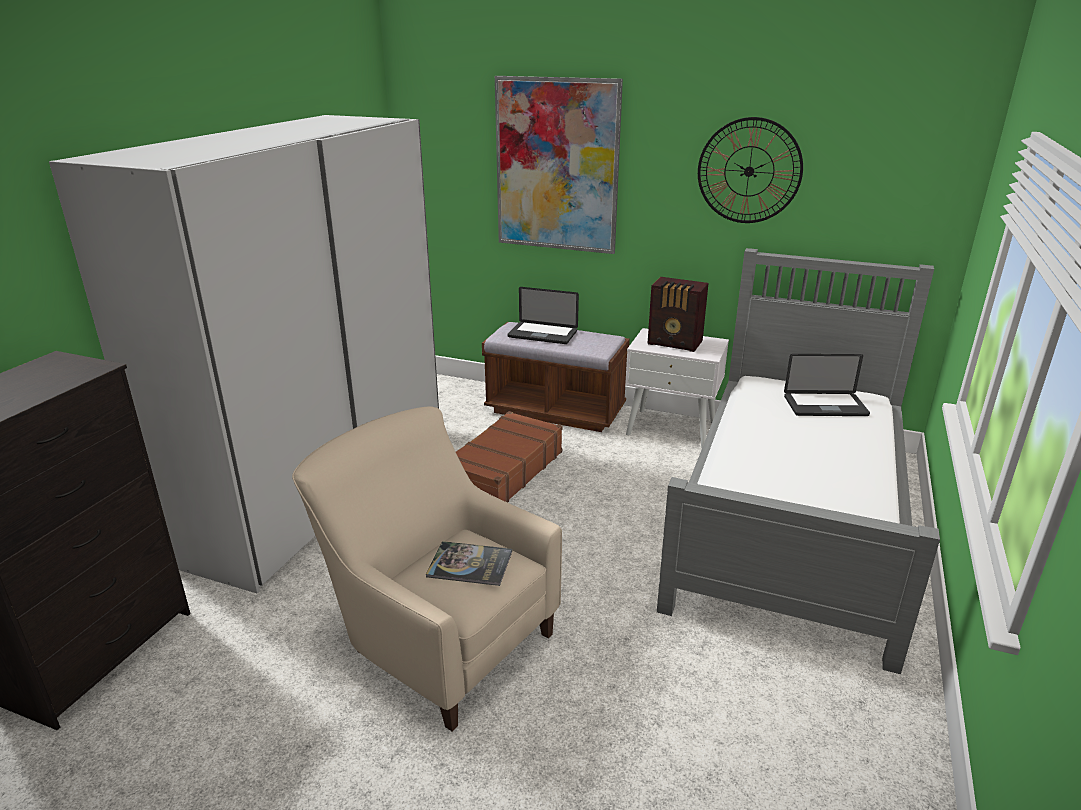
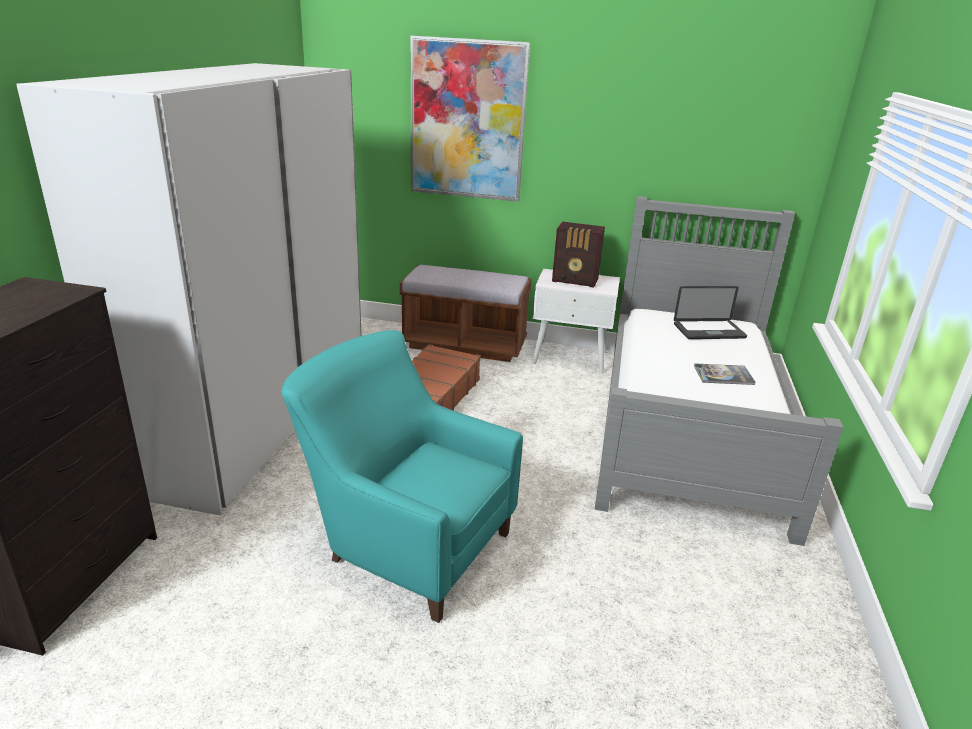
camera: 10 degrees left, 0 degrees up
beige armchair [292,407,562,732] -> turquoise armchair [281,330,523,623]
book [426,541,512,586] -> book moved to [694,363,756,385]
laptop [507,287,579,344] -> none
wall clock [698,117,803,223] -> none

